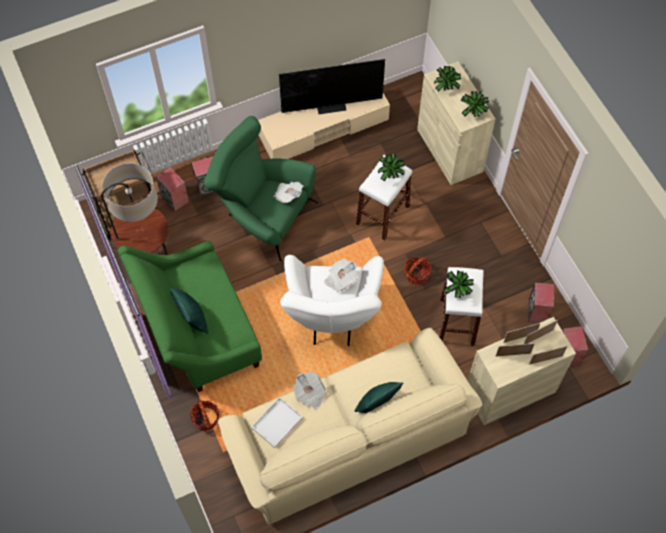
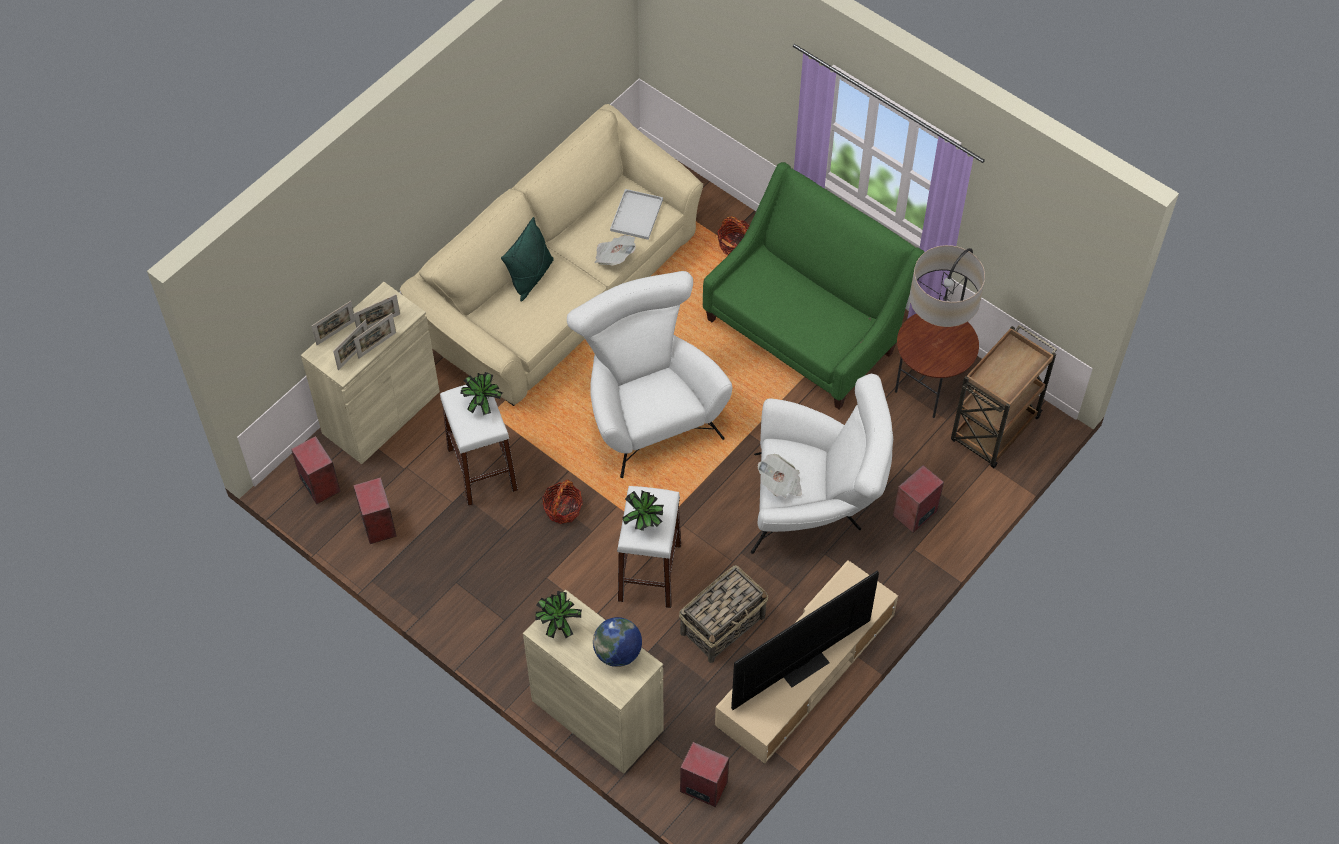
camera: 155 degrees right, 5 degrees down
speaker [156,167,189,211] -> speaker moved to [680,742,729,807]
green pillow [169,286,208,334] -> none
green armchair [204,116,318,261] -> white armchair [751,374,893,554]
newspaper [324,259,357,293] -> none
potted plant [434,66,461,92] -> globe [593,617,642,667]
none -> basket [679,565,768,663]

